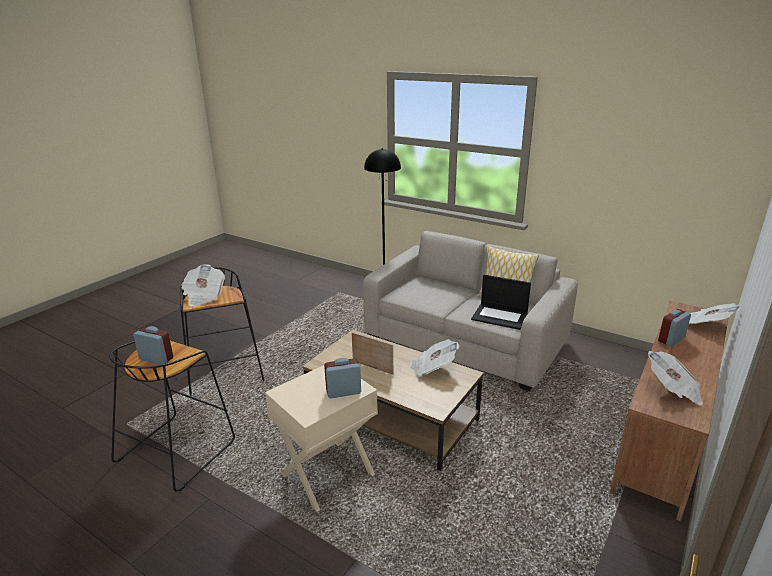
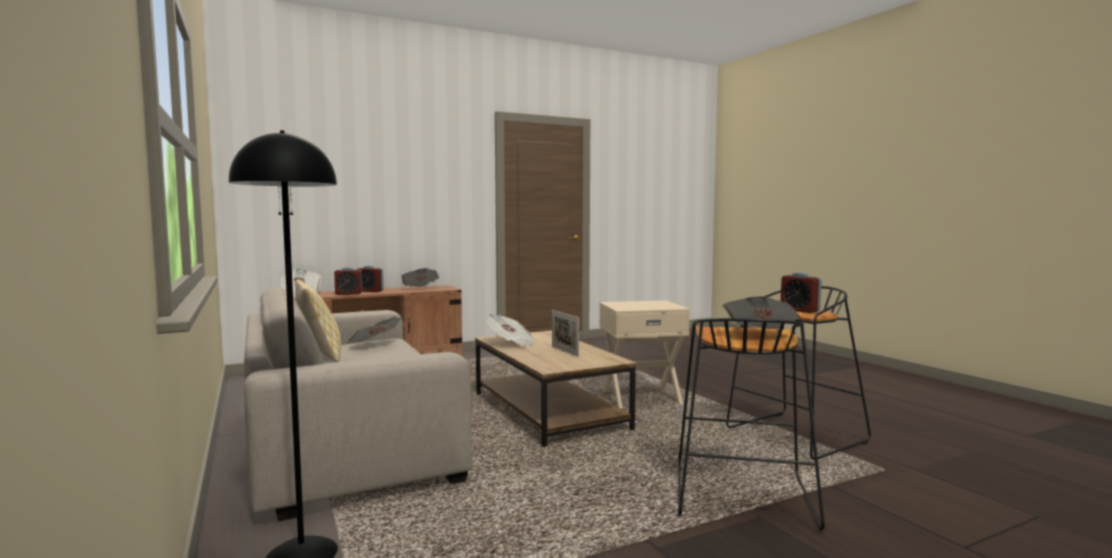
camera: 150 degrees left, 20 degrees down
alarm clock [324,358,361,398] -> alarm clock moved to [358,266,383,292]
laptop [471,275,531,330] -> newspaper [346,317,401,343]

